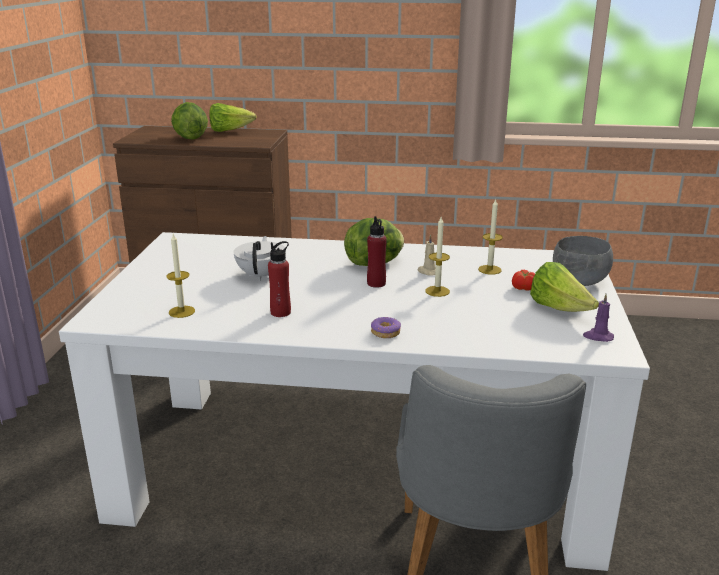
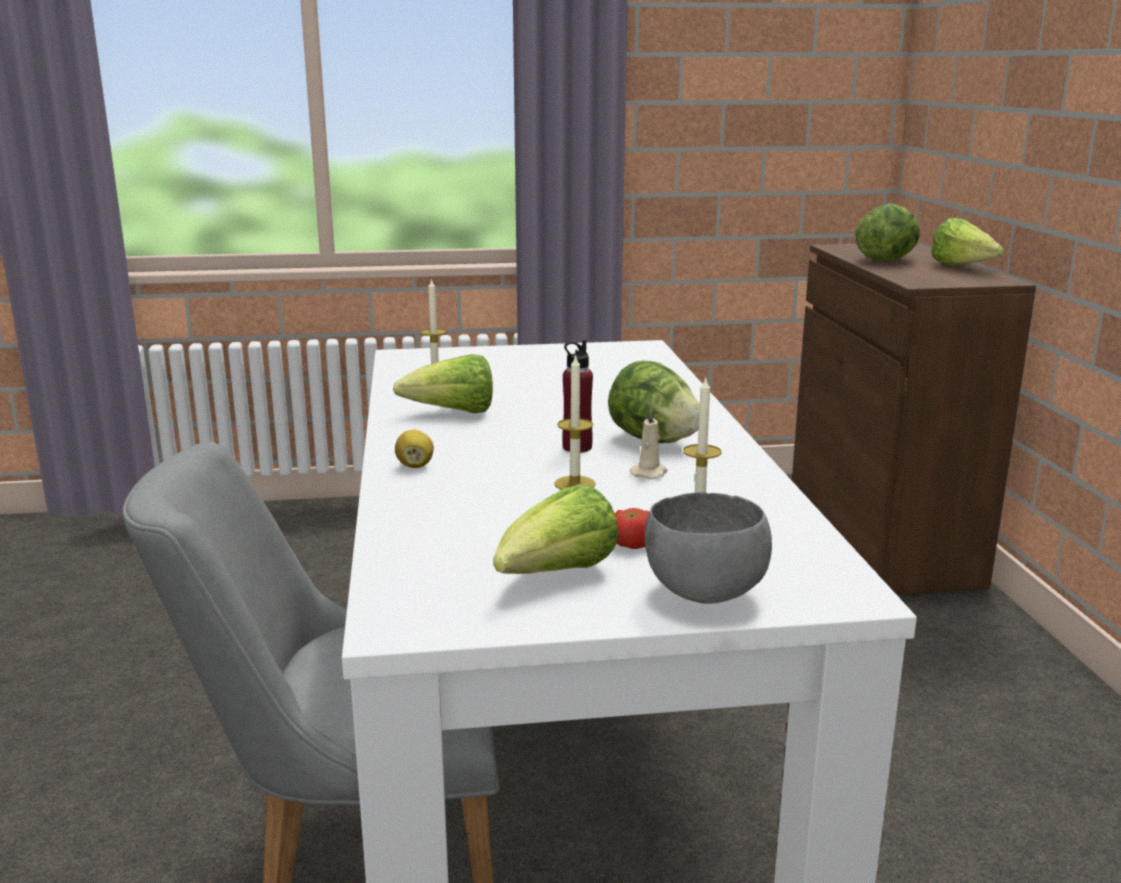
camera: 75 degrees right, 5 degrees down
white teapot [234,236,286,281] -> none
red bottle [268,241,291,317] -> lettuce [393,354,493,413]
donut [371,317,401,338] -> lemon [395,430,434,468]
purple candle [583,294,614,342] -> none

